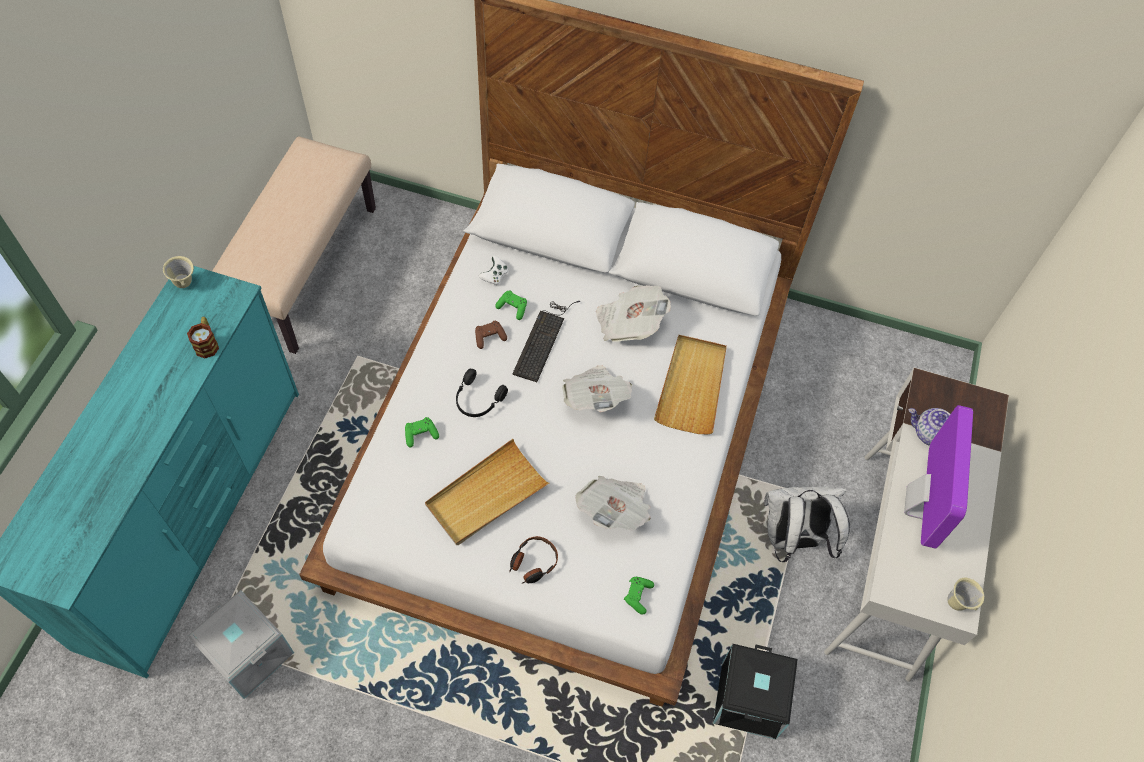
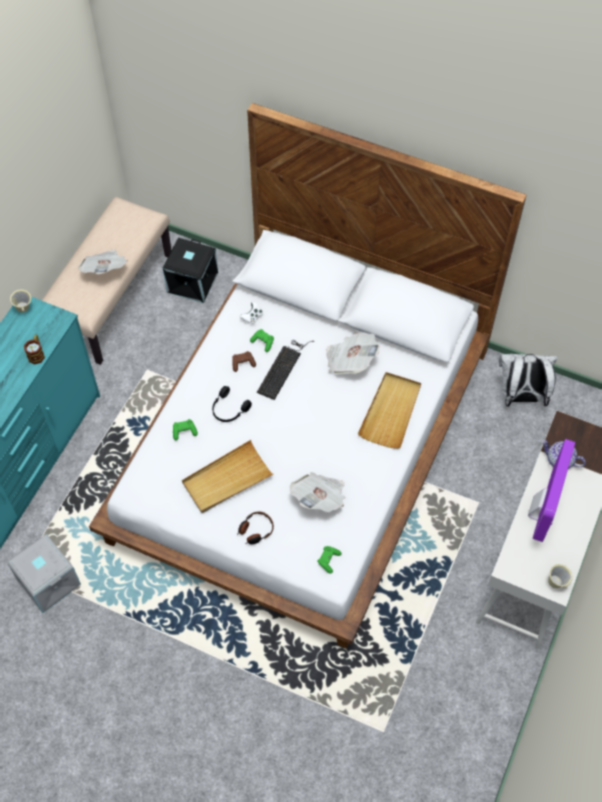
camera: 10 degrees right, 0 degrees up
newspaper [562,365,632,412] -> newspaper moved to [78,249,128,274]
black storage box [713,644,798,739] -> black storage box moved to [163,238,218,303]
white backpack [764,487,850,562] -> white backpack moved to [499,354,558,407]

